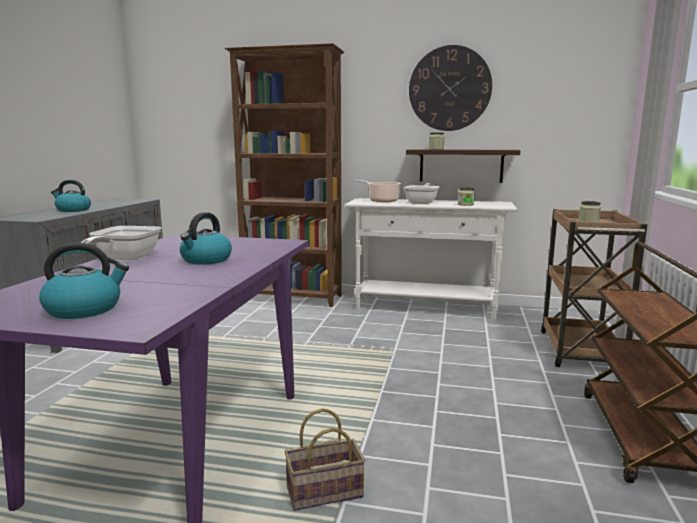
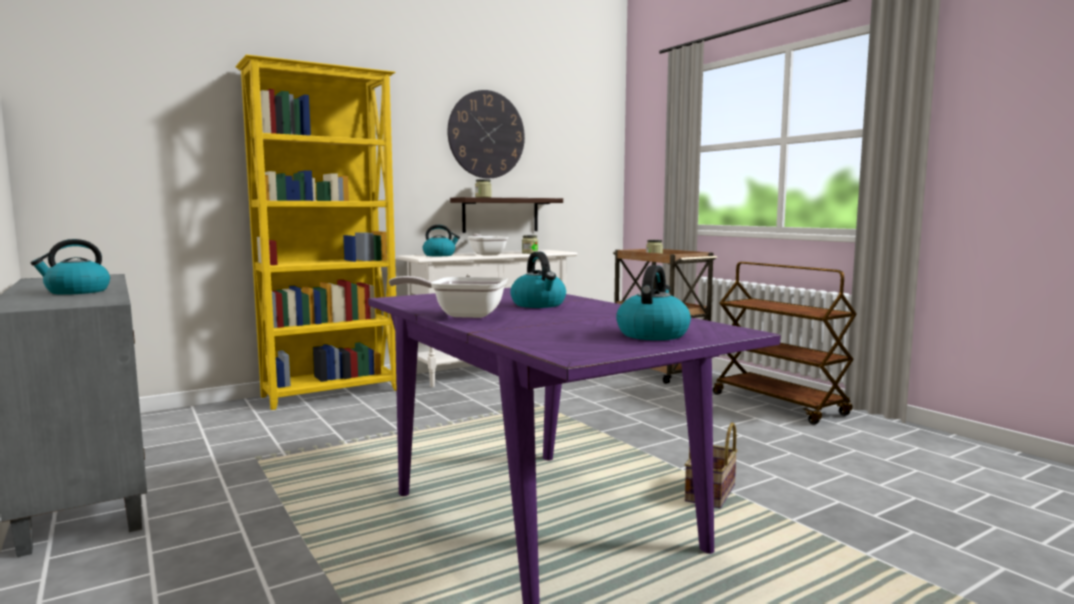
camera: 45 degrees left, 5 degrees down
frying pan [81,226,161,260] -> frying pan turned 135 degrees clockwise [389,276,508,318]
brown bookcase [225,43,344,307] -> yellow bookcase [235,54,396,410]
cooking pot [354,180,401,202] -> kettle [423,225,460,256]

